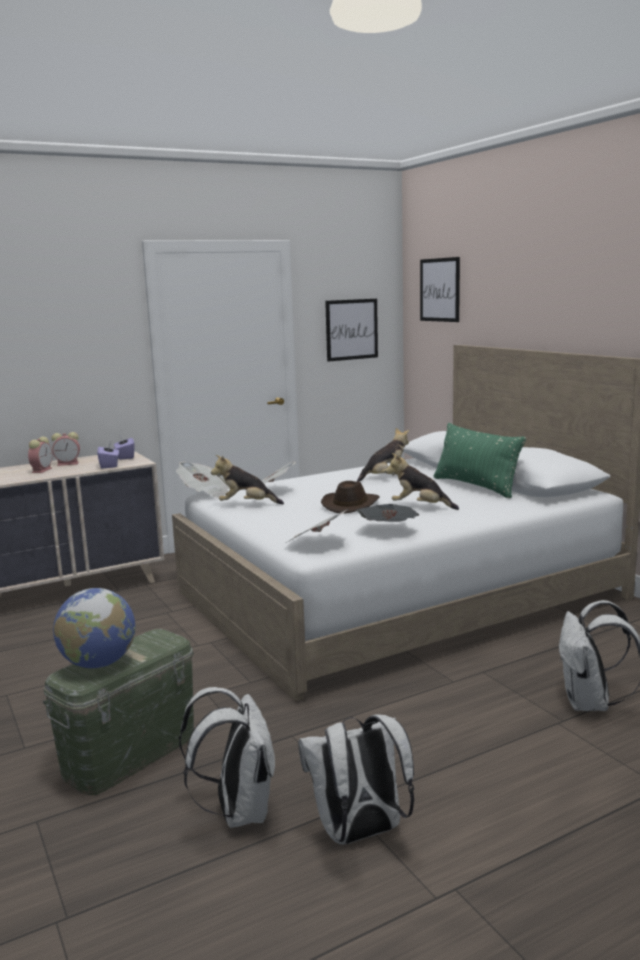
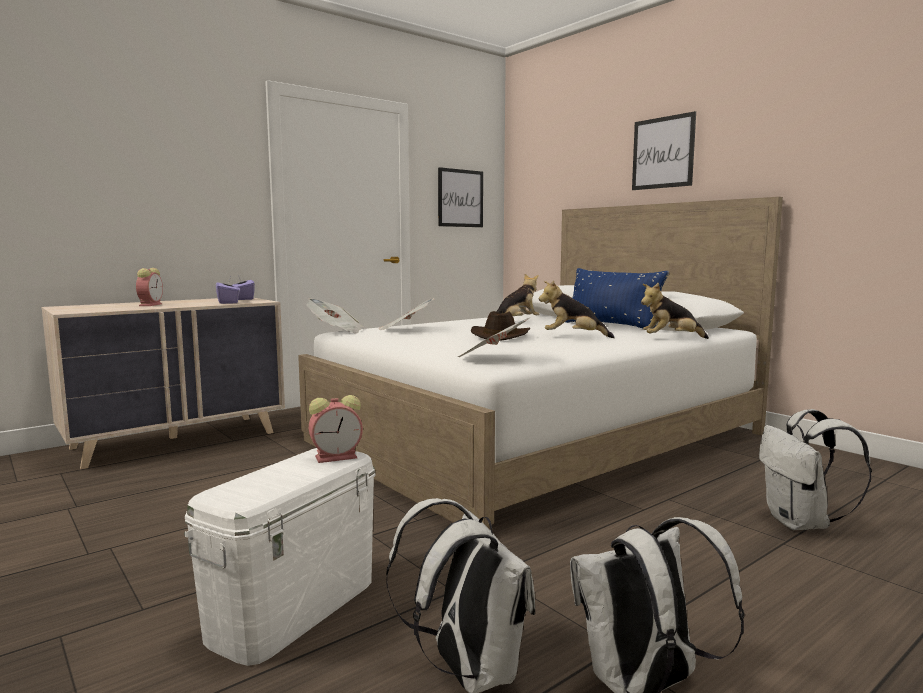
camera: 10 degrees left, 5 degrees down
green storage box [43,629,194,795] -> white storage box [184,448,375,666]
alarm clock [51,432,80,466] -> alarm clock moved to [309,395,363,463]
globe [53,588,136,669] -> none
plush toy [211,455,284,504] -> plush toy moved to [641,283,709,339]
newspaper [356,504,419,522] -> none
picture [420,257,460,322] -> picture moved to [632,111,696,190]
green pillow [434,423,526,498] -> blue pillow [565,268,669,329]

